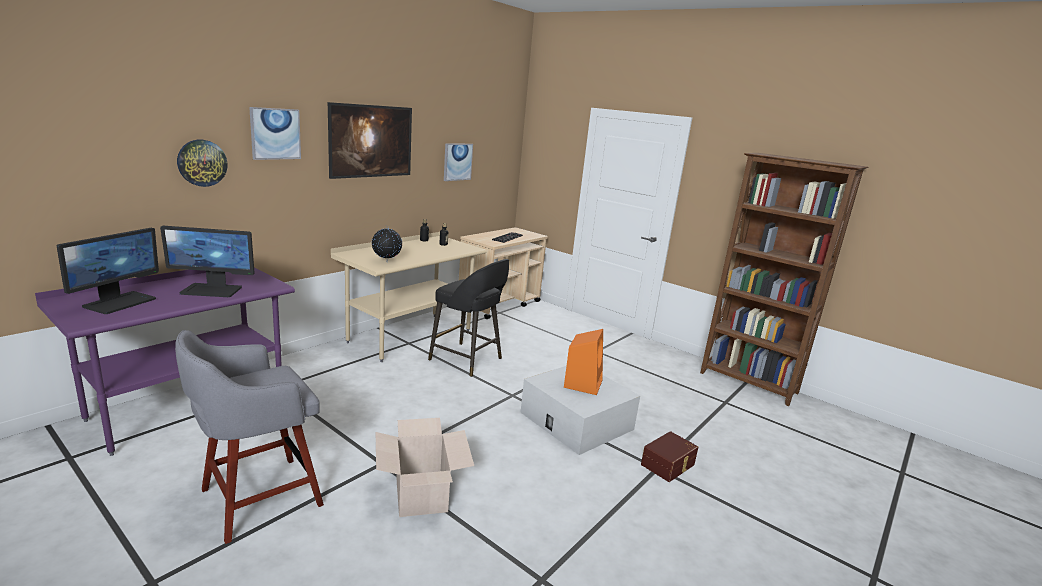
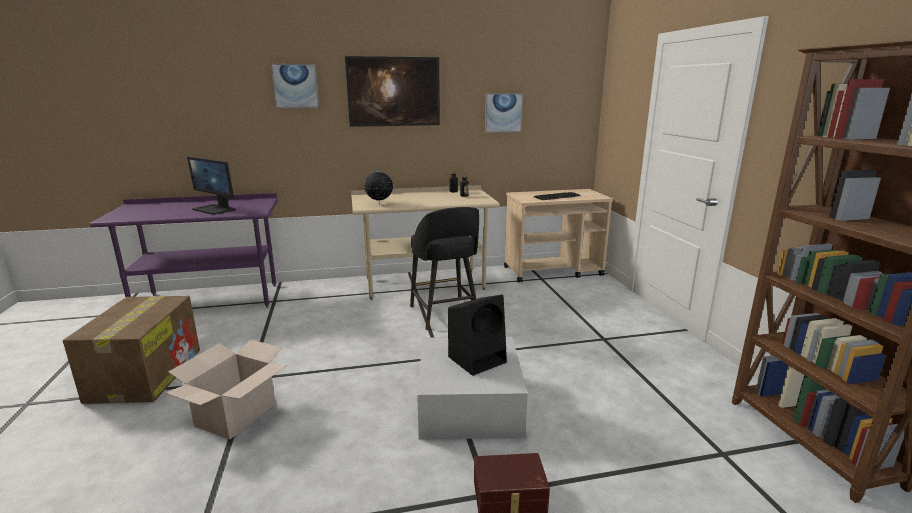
camera: 40 degrees right, 0 degrees up
monitor [57,228,159,314] -> none
grey stool [175,330,324,544] -> cardboard box [63,296,200,404]
wall clock [177,140,228,187] -> none
orange speaker [564,329,603,395] -> black speaker [448,295,507,376]

